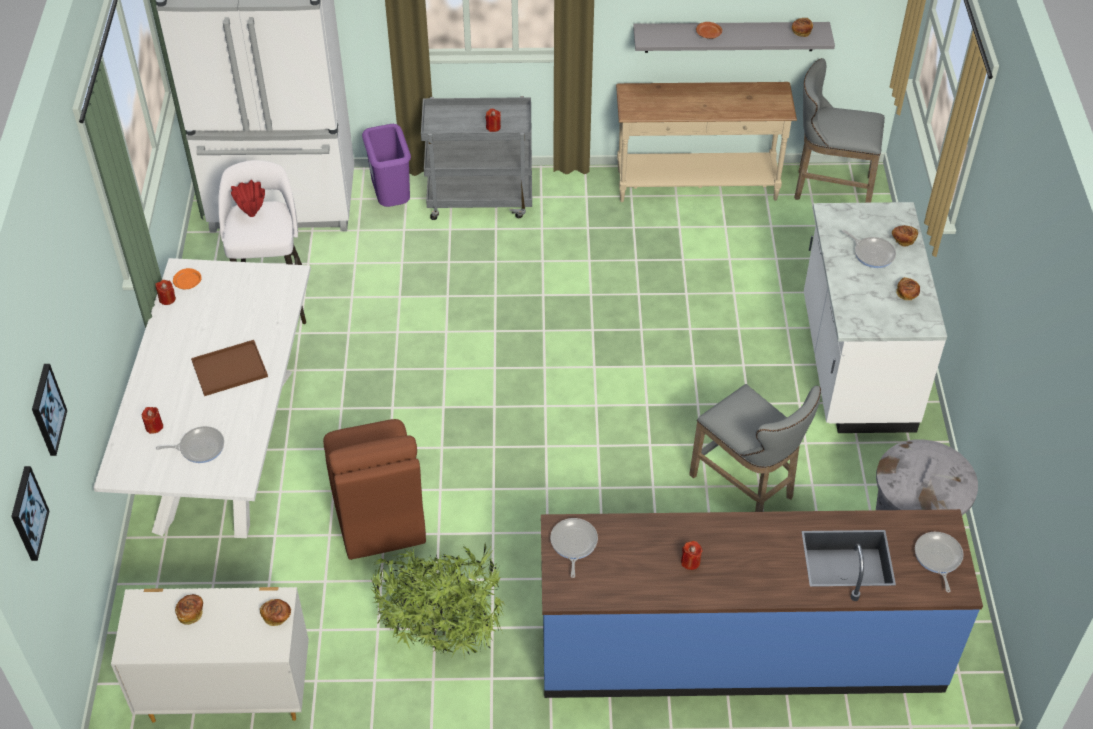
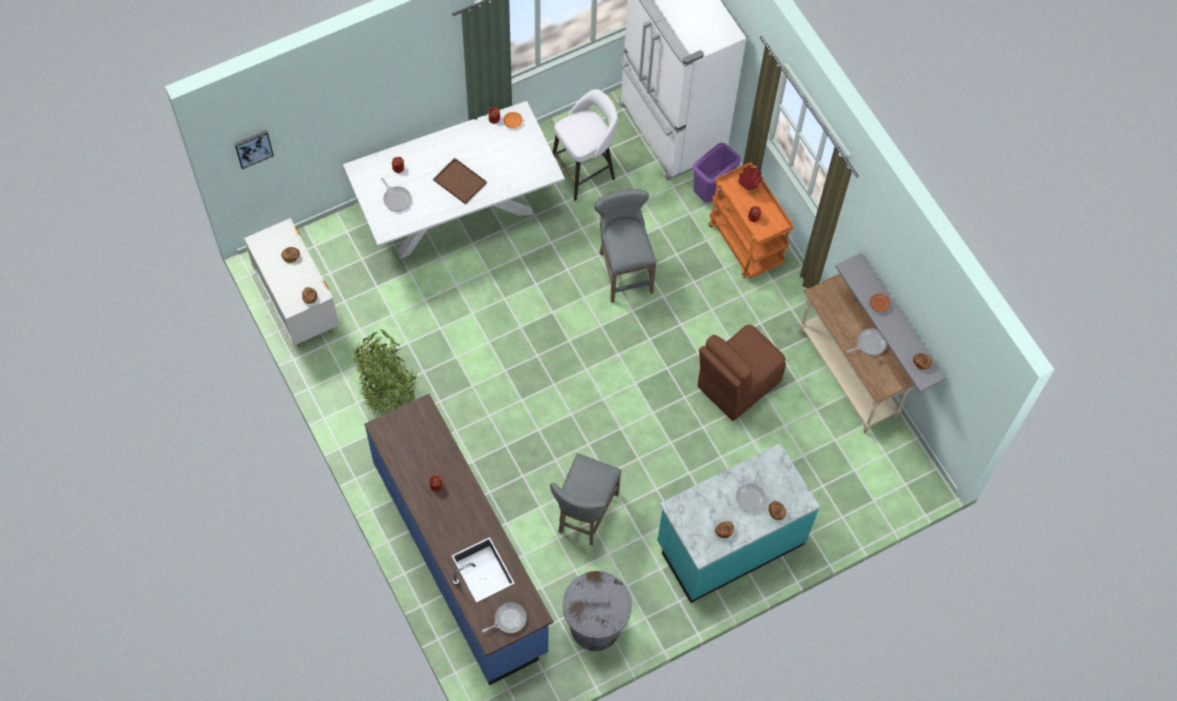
camera: 60 degrees right, 15 degrees up
picture [32,364,67,456] -> none
red vase [231,180,265,217] -> red vase moved to [739,165,763,190]
brown chair [323,419,426,560] -> brown chair moved to [698,325,786,421]
grey cart [421,96,532,220] -> orange cart [709,162,793,279]
frying pan [550,518,598,578] -> frying pan moved to [847,329,887,355]
grey stool [794,58,885,203] -> grey stool moved to [595,189,657,303]
white counter [804,202,947,433] -> turquoise counter [657,443,820,603]

